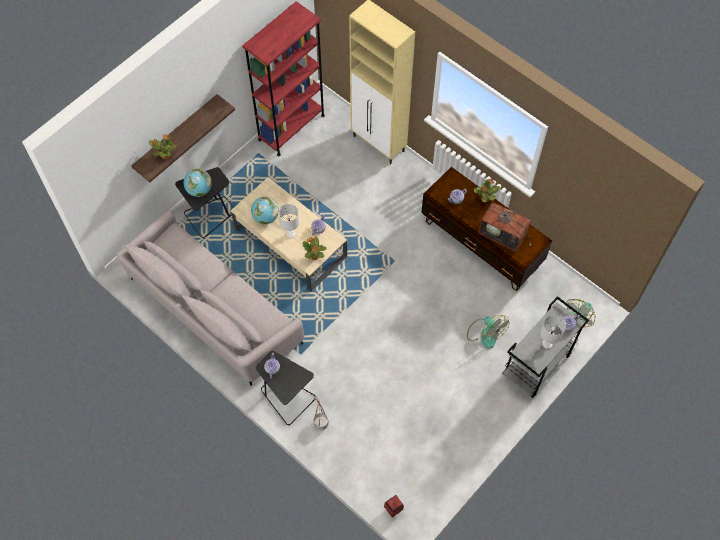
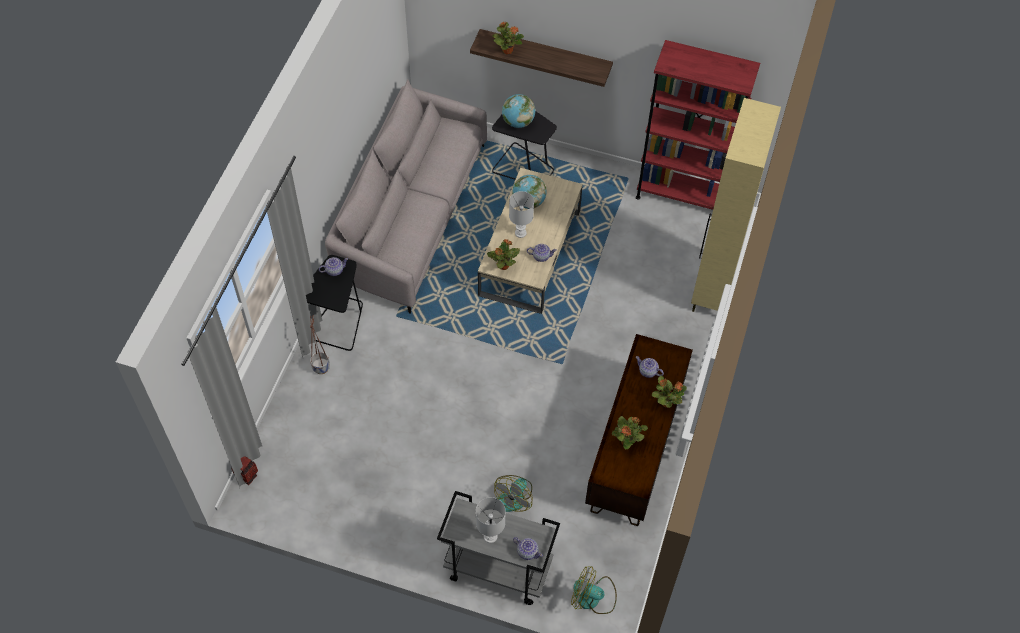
camera: 65 degrees right, 5 degrees down
television [478,202,531,251] -> potted plant [612,416,648,450]

